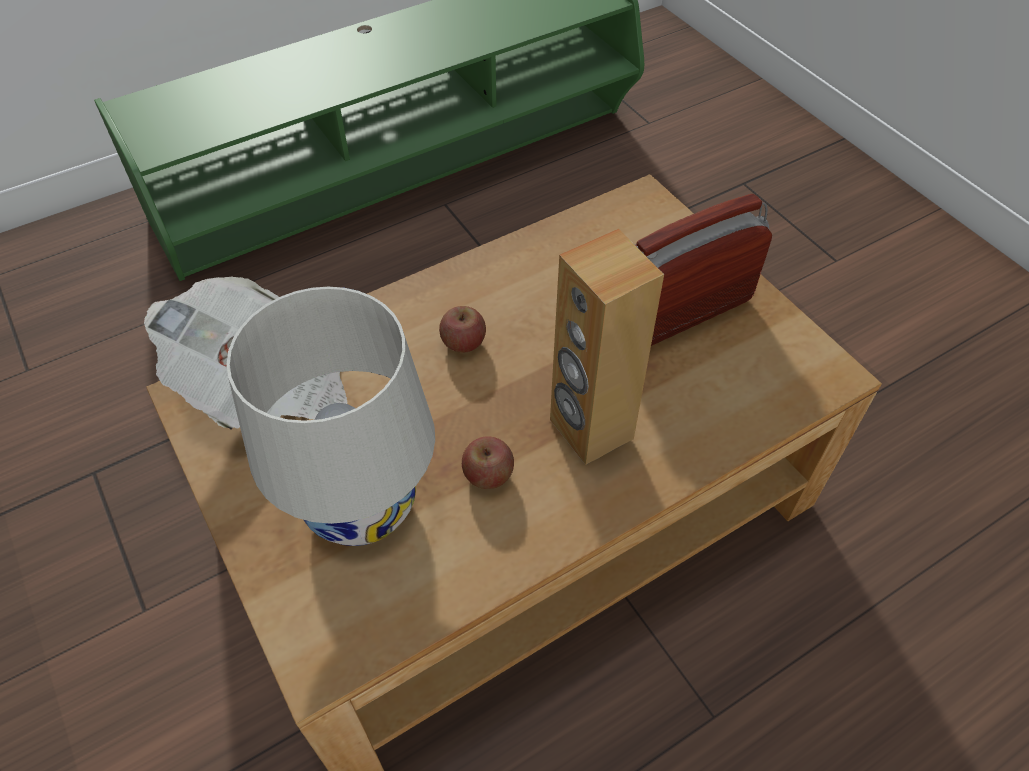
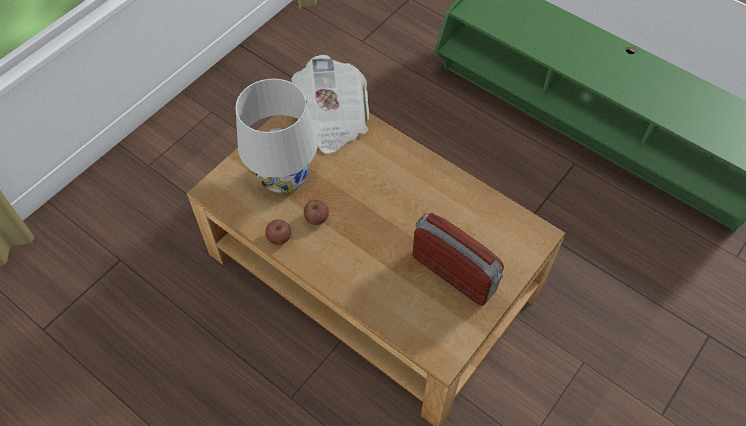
camera: 70 degrees right, 5 degrees up
apple [439,306,486,353] -> apple moved to [266,219,291,245]
brown speaker [550,229,664,465] -> none

